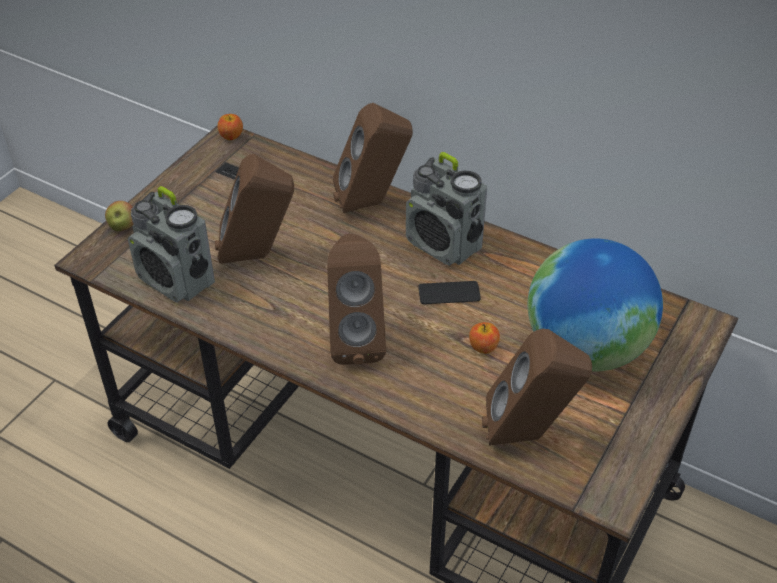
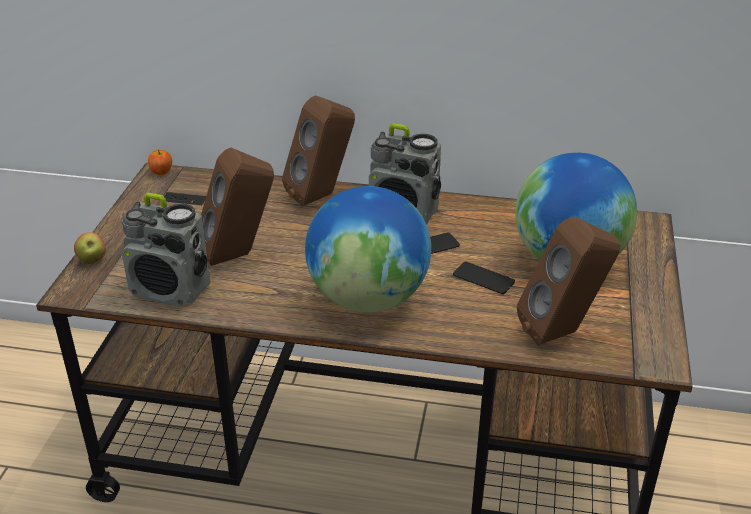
camera: 20 degrees left, 10 degrees down
brown speaker [327,233,386,365] -> globe [305,186,431,312]
apple [469,322,500,354] -> phone [453,261,515,294]

